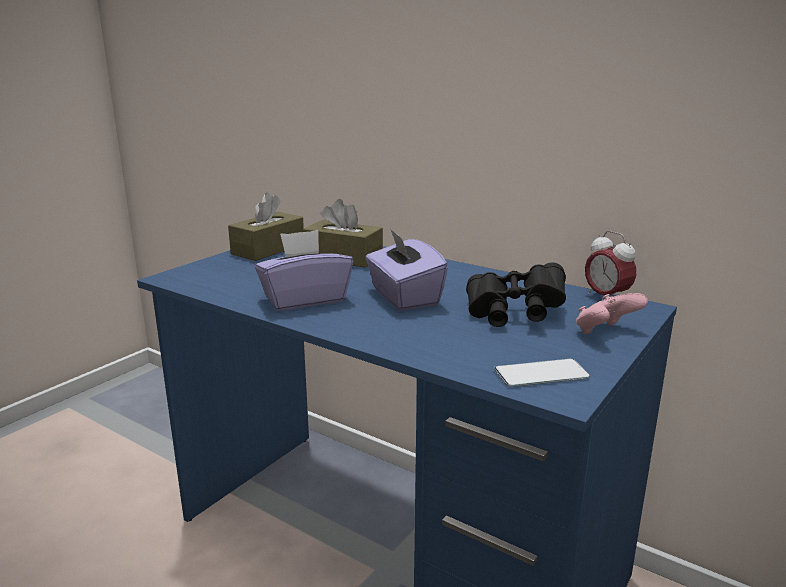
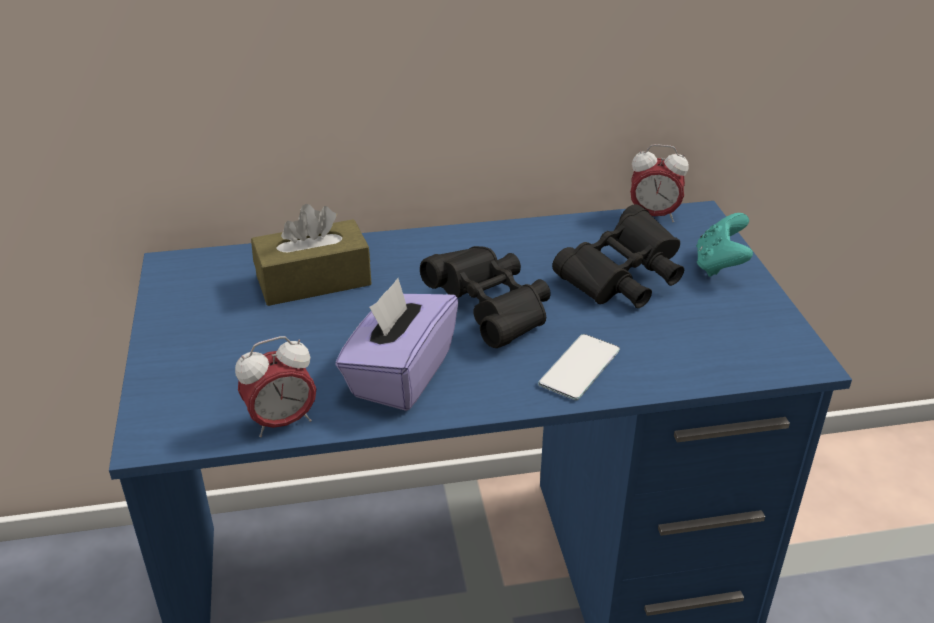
camera: 45 degrees left, 15 degrees up
brown tissue box [228,192,304,261] -> none
purple tissue box [365,228,448,311] -> black binoculars [420,246,550,348]
phone [494,359,590,387] -> phone moved to [538,334,620,400]
pink game controller [576,293,648,334] -> turquoise game controller [696,213,753,277]
none -> alarm clock [235,336,316,437]

